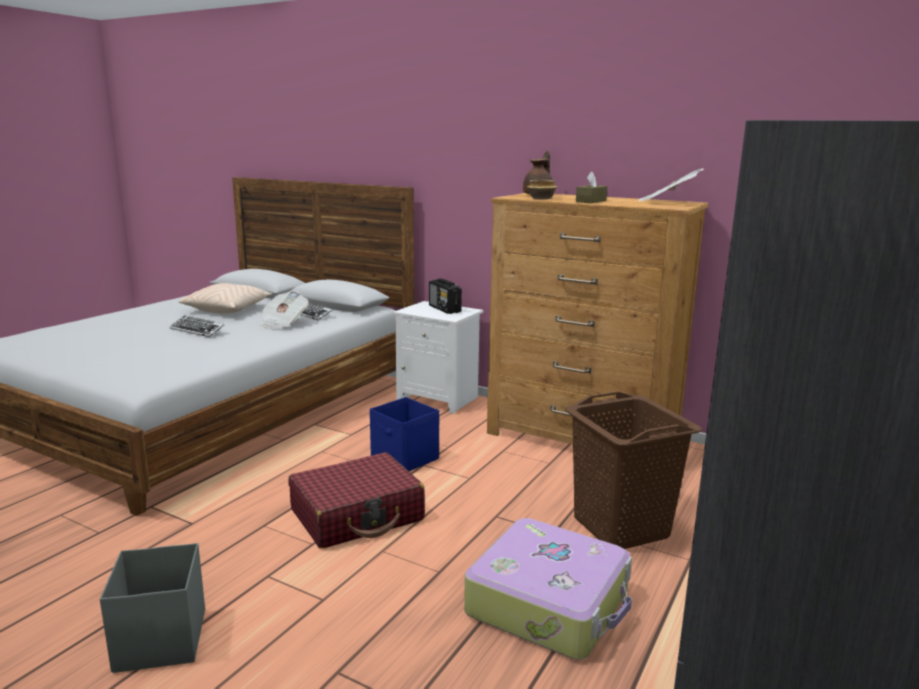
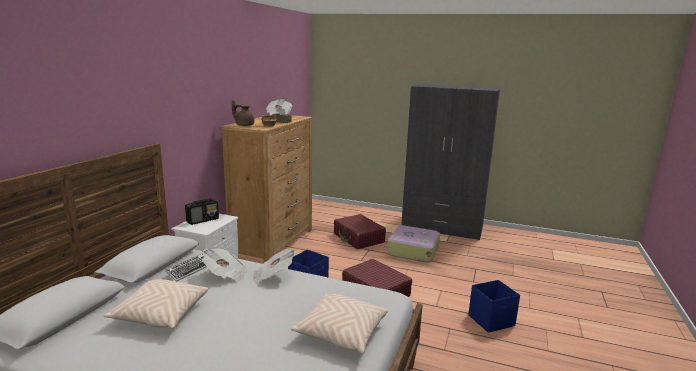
camera: 100 degrees left, 0 degrees up
grey storage box [100,543,205,673] -> blue storage box [468,280,520,333]
keyboard [170,316,224,337] -> none
brown laundry basket [565,392,702,549] -> red suitcase [334,214,386,249]
none -> newspaper [251,249,296,283]
none -> beige pillow [291,294,388,354]

